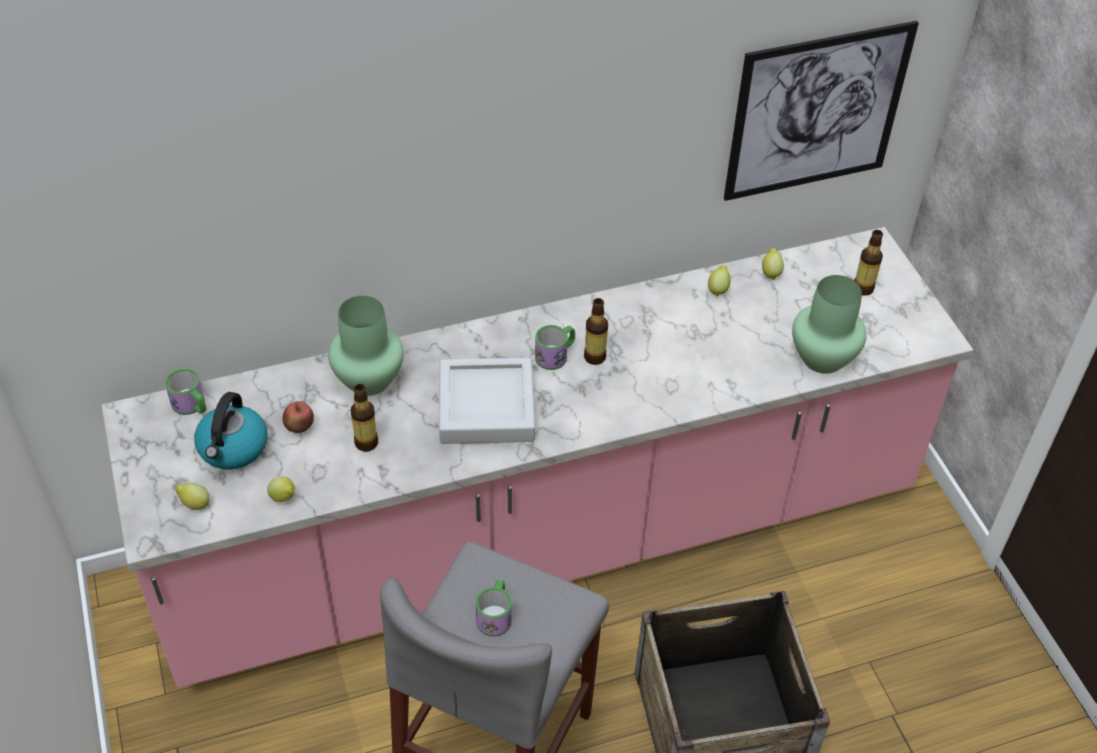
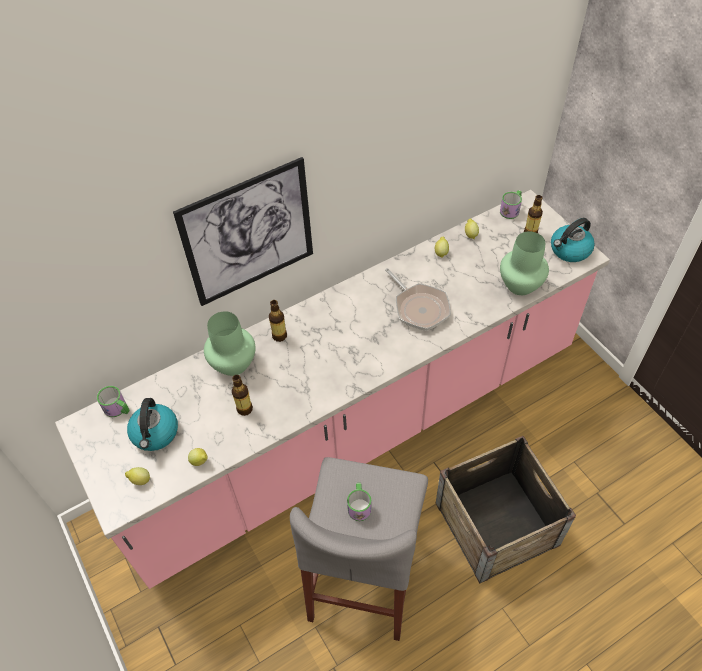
camera: 10 degrees left, 5 degrees up
apple [283,401,314,433] -> none
grey tray [439,358,535,444] -> none
mug [535,325,575,370] -> mug moved to [500,190,522,219]
bottle [584,298,608,365] -> bottle moved to [269,300,287,342]
picture [724,21,919,201] -> picture moved to [173,157,313,306]
none -> frying pan [385,268,451,331]
none -> kettle [551,218,595,262]

